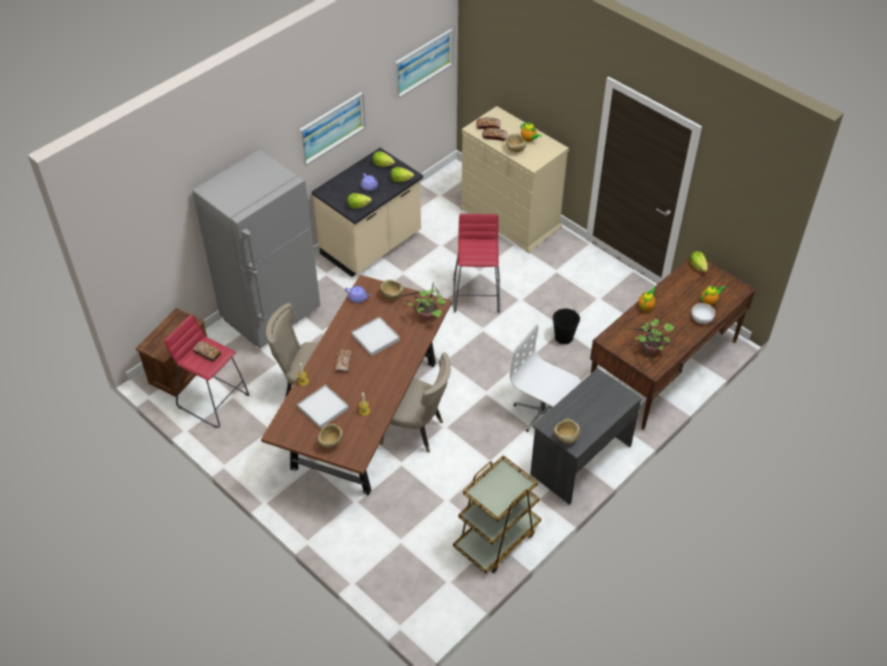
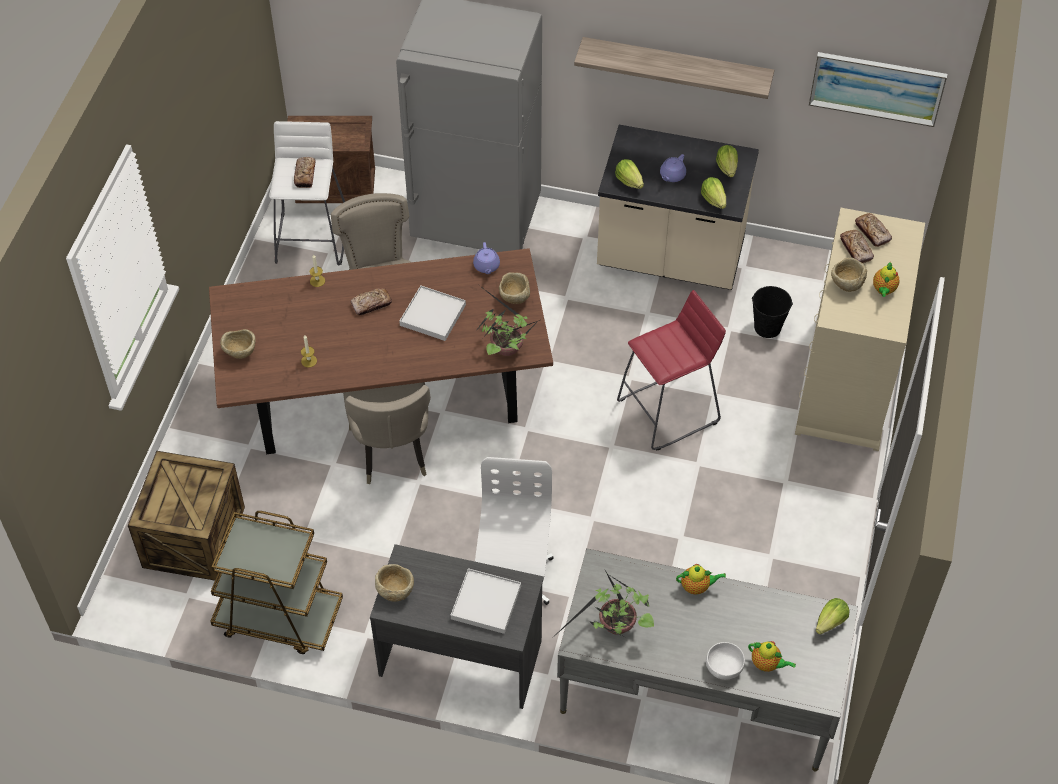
camera: 60 degrees right, 5 degrees up
red stool [164,314,249,428] -> white stool [269,121,345,265]
white tray [297,385,349,429] -> white tray moved to [451,568,521,634]
picture [299,92,365,165] -> shelf [574,37,774,99]
black bucket [553,309,580,344] -> black bucket moved to [752,286,793,338]
brown desk [590,257,756,430] -> grey desk [557,548,858,771]
none -> crate [128,451,245,581]

